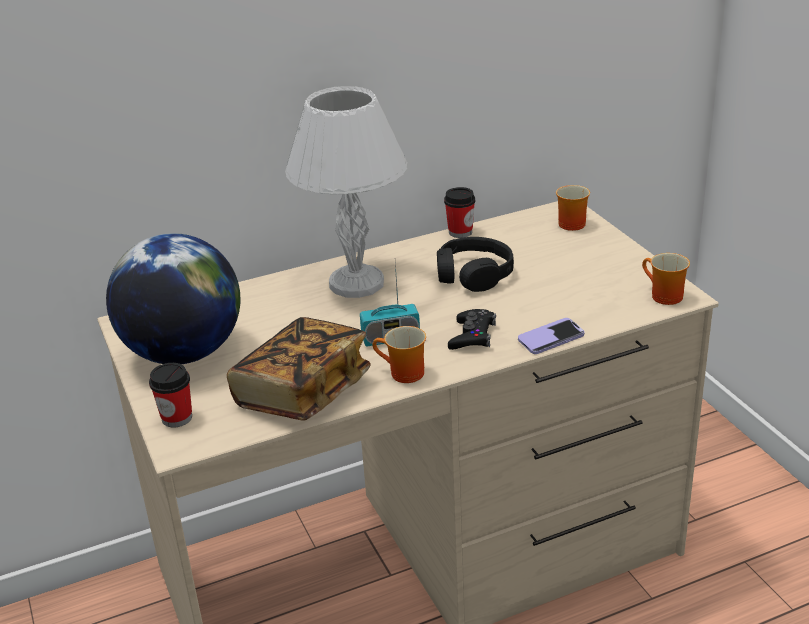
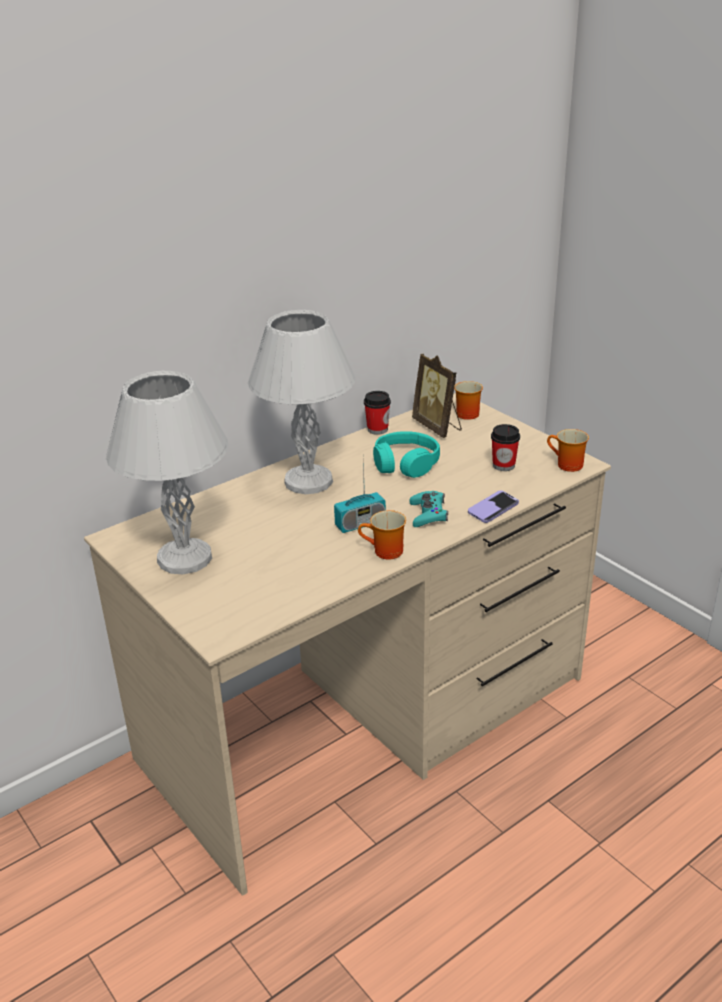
camera: 15 degrees left, 0 degrees up
globe [106,233,240,364] -> white table lamp [106,371,228,574]
cup [149,363,192,427] -> cup moved to [491,424,520,471]
book [227,317,371,421] -> none
black headphones [437,237,514,292] -> turquoise headphones [373,431,440,478]
black game controller [448,309,496,350] -> turquoise game controller [409,491,448,527]
none -> picture frame [412,354,462,438]

